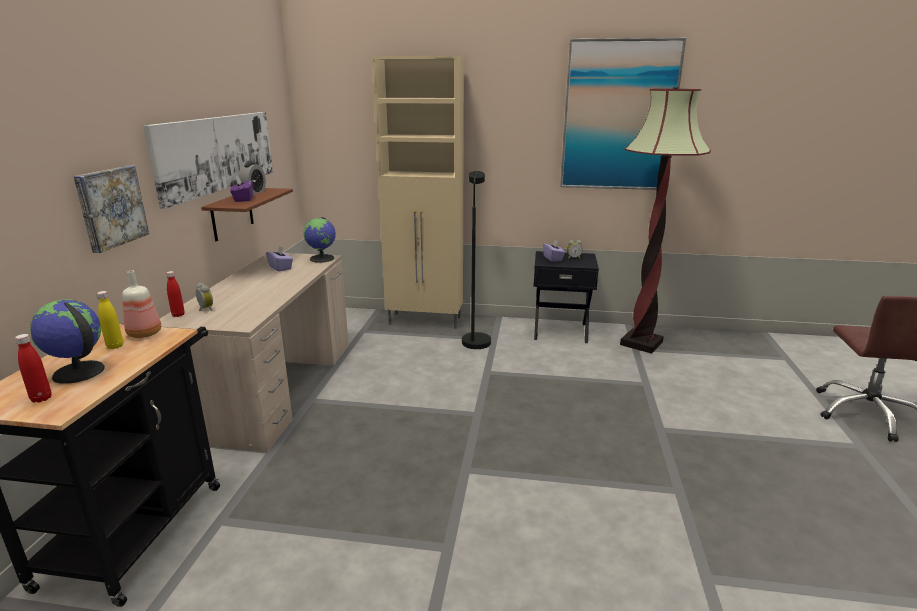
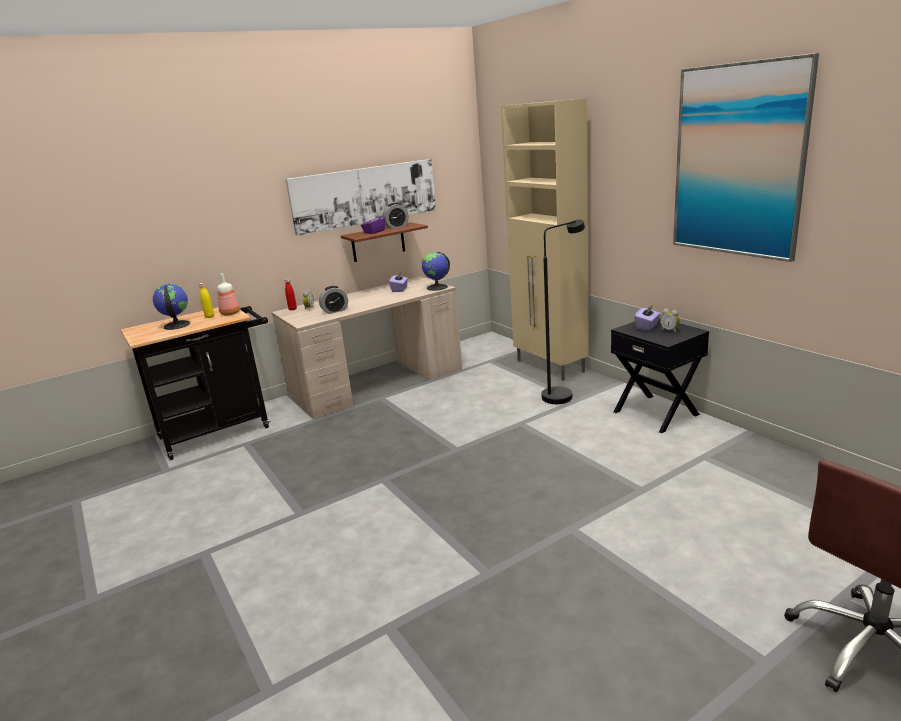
camera: 50 degrees right, 0 degrees up
red bottle [15,334,52,403] -> none
picture [73,165,149,253] -> none
floor lamp [620,88,711,354] -> none
none -> alarm clock [319,286,348,314]

